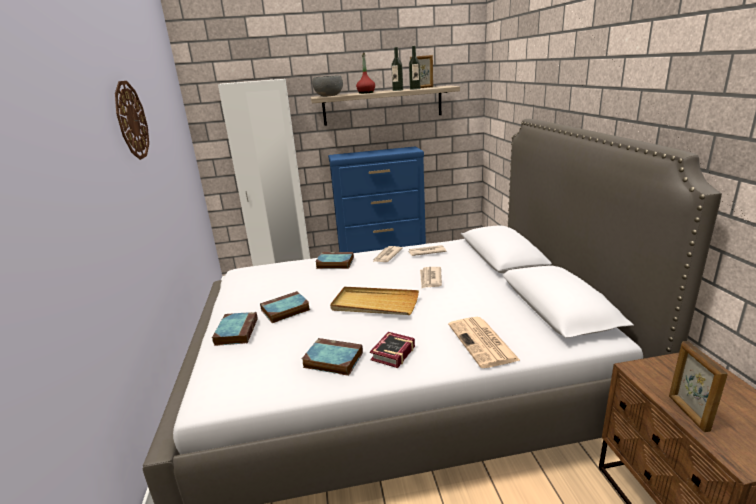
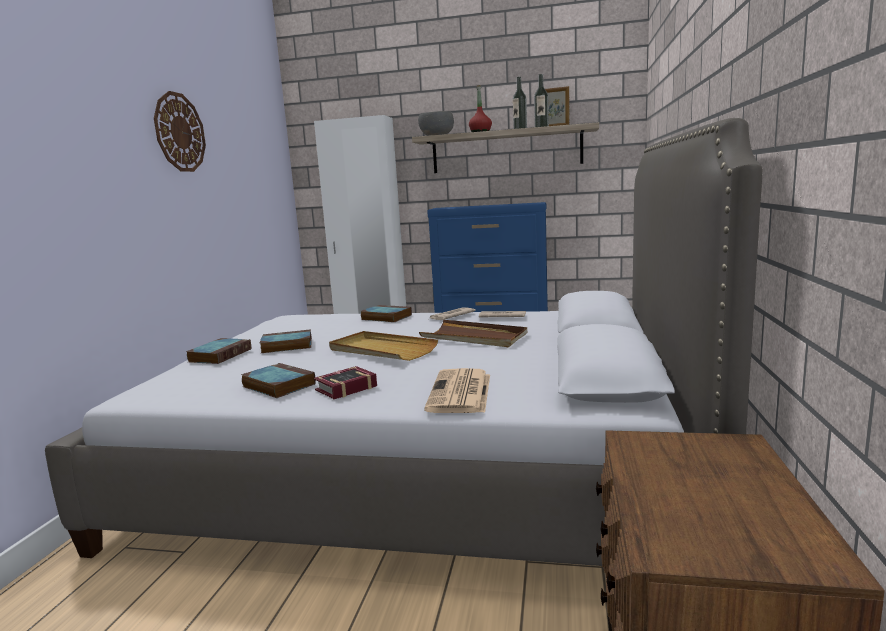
camera: 20 degrees right, 10 degrees down
newspaper [420,267,442,288] -> brown tray [419,320,527,347]
picture frame [669,341,728,432] -> none

